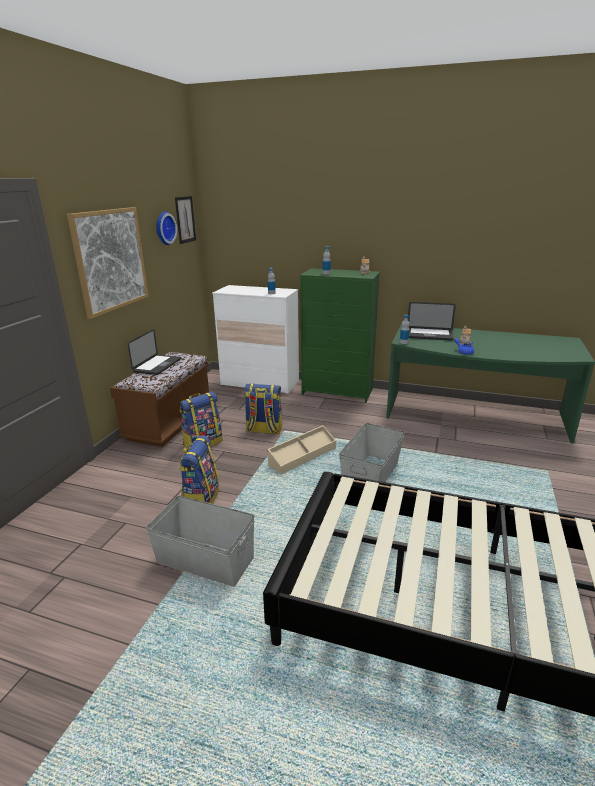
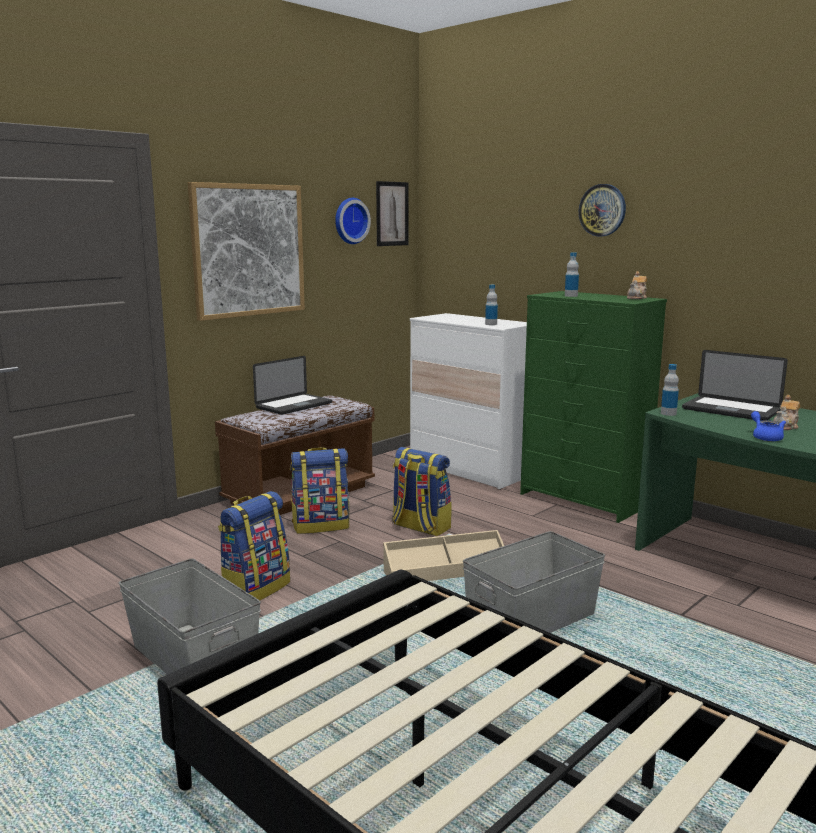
camera: 25 degrees right, 10 degrees down
none -> wall clock [579,184,626,236]

